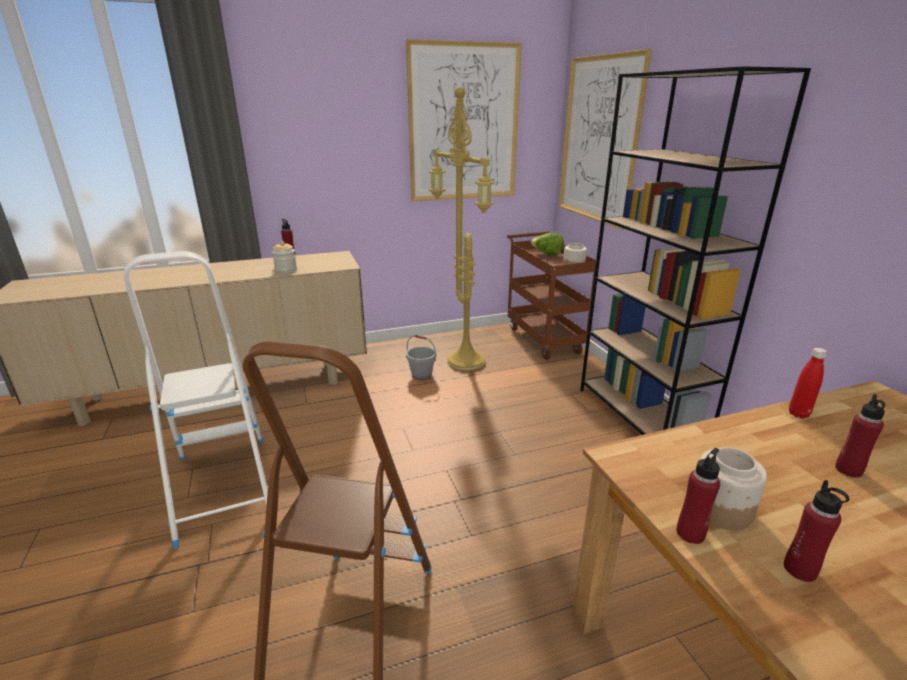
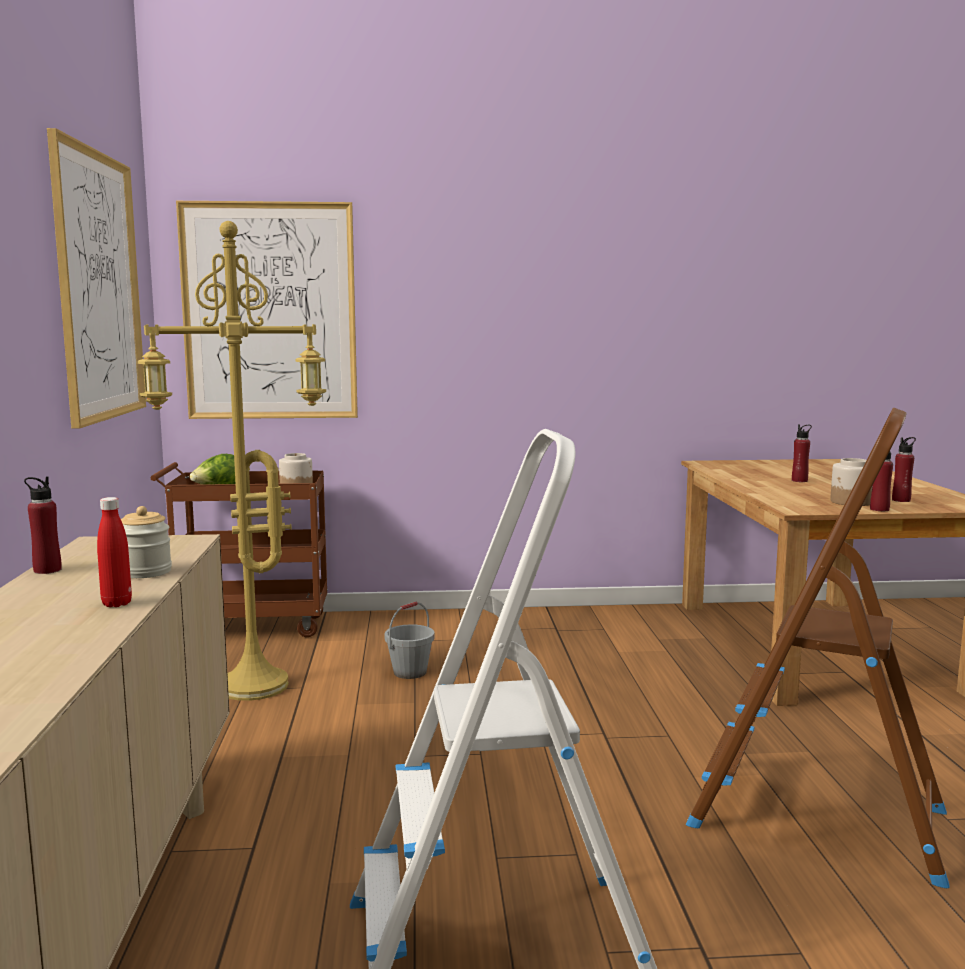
camera: 75 degrees left, 15 degrees down
grey bucket [406,335,436,380] -> grey bucket moved to [384,601,435,679]
beige bookcase [580,66,811,435] -> none
red bottle [789,348,828,419] -> red bottle moved to [97,497,132,607]

